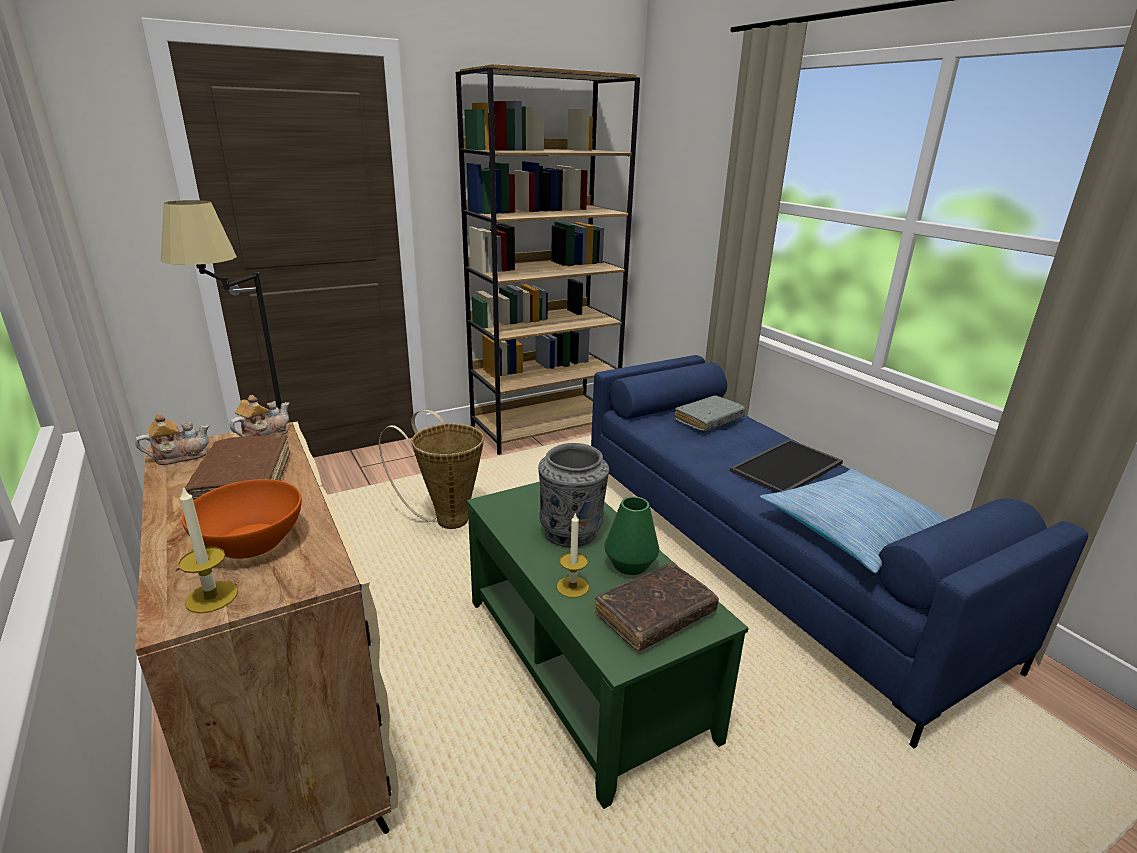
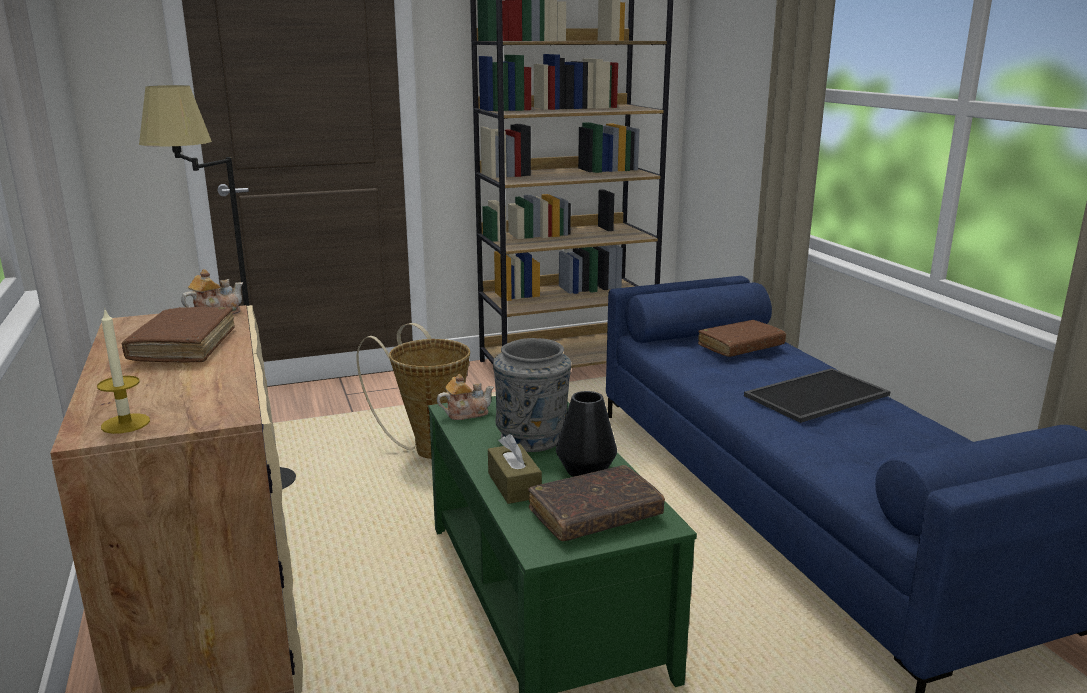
camera: 10 degrees right, 5 degrees down
teapot [135,413,210,465] -> teapot moved to [437,374,494,420]
orange bowl [182,479,302,559] -> none
candle [557,512,589,598] -> brown tissue box [488,434,542,504]
green vase [604,496,659,575] -> black vase [556,391,617,477]
grey book [675,395,746,431] -> brown book [698,320,786,357]
pillow [760,468,948,573] -> none

